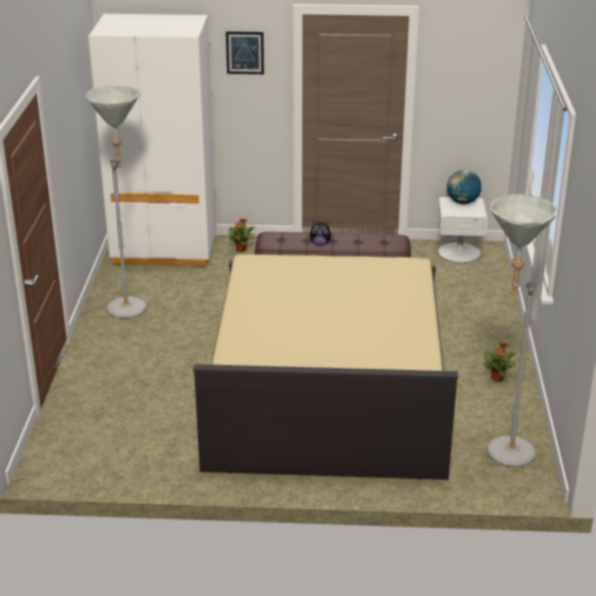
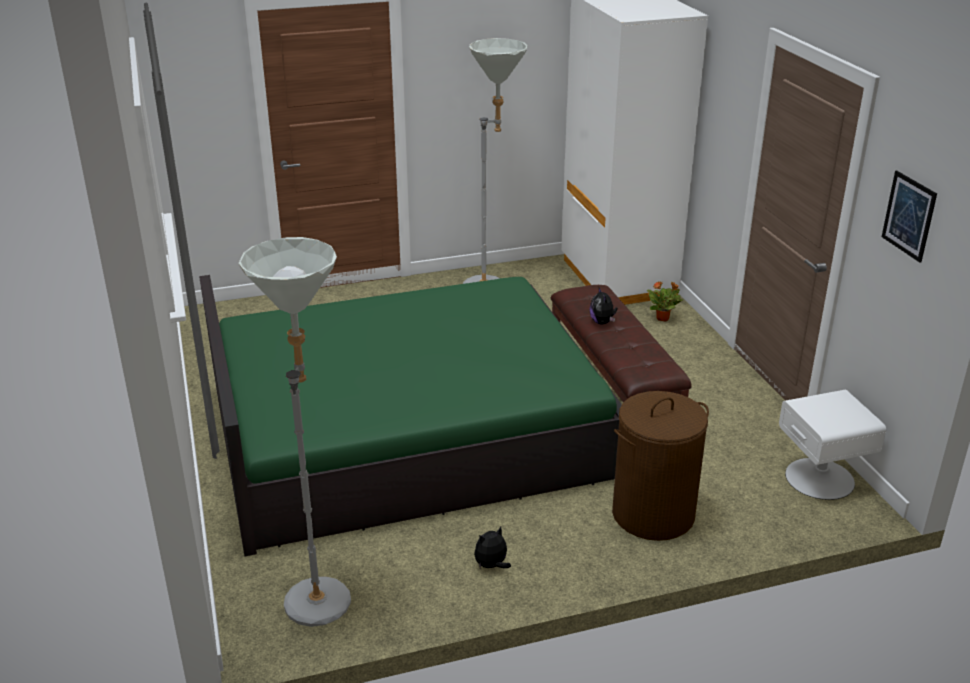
camera: 70 degrees right, 0 degrees up
beige bed [193,254,458,480] -> green bed [199,275,622,556]
picture [226,31,264,74] -> picture moved to [882,171,937,263]
globe [447,170,481,204] -> none
potted plant [484,343,517,382] -> plush toy [474,527,511,568]
none -> brown laundry basket [612,391,709,541]

